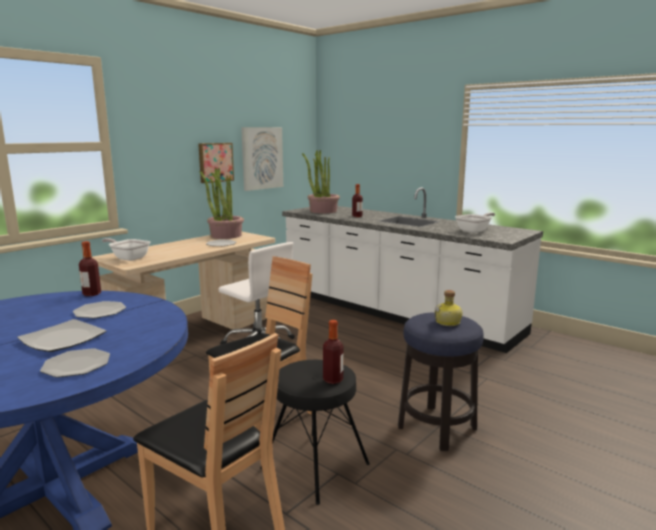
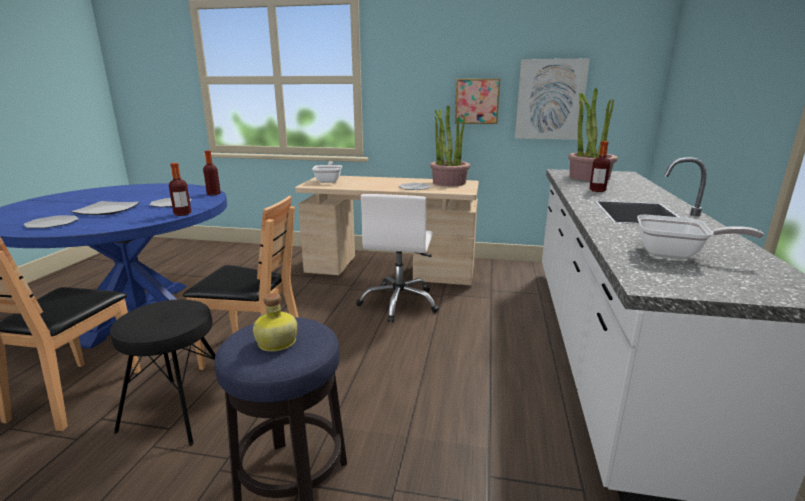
camera: 60 degrees right, 5 degrees up
bottle [323,320,344,384] -> bottle moved to [169,163,192,216]

